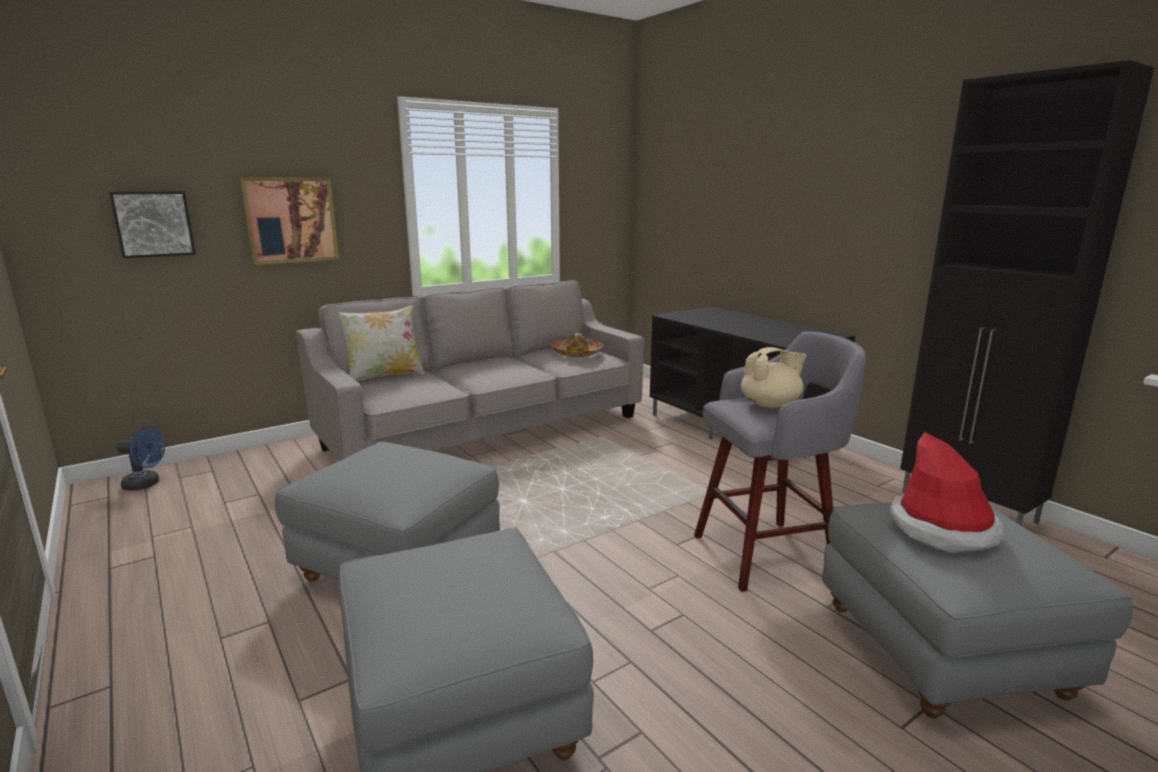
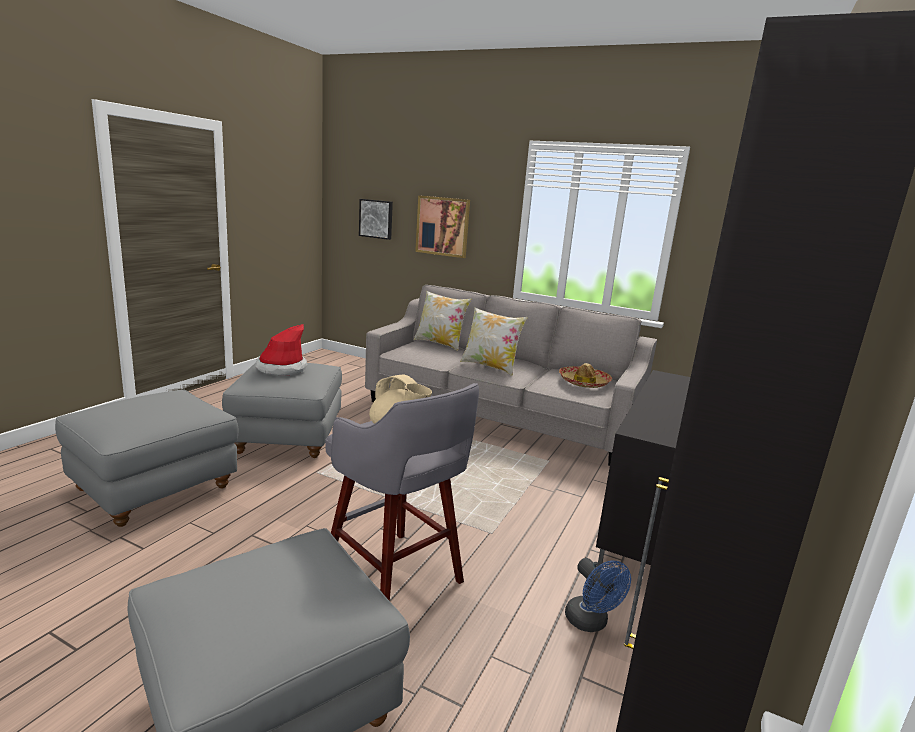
camera: 60 degrees right, 0 degrees up
blue fan [117,426,165,490] -> blue fan moved to [565,558,631,632]
hat [890,432,1004,553] -> hat moved to [255,324,307,376]
none -> pillow [460,307,528,376]

